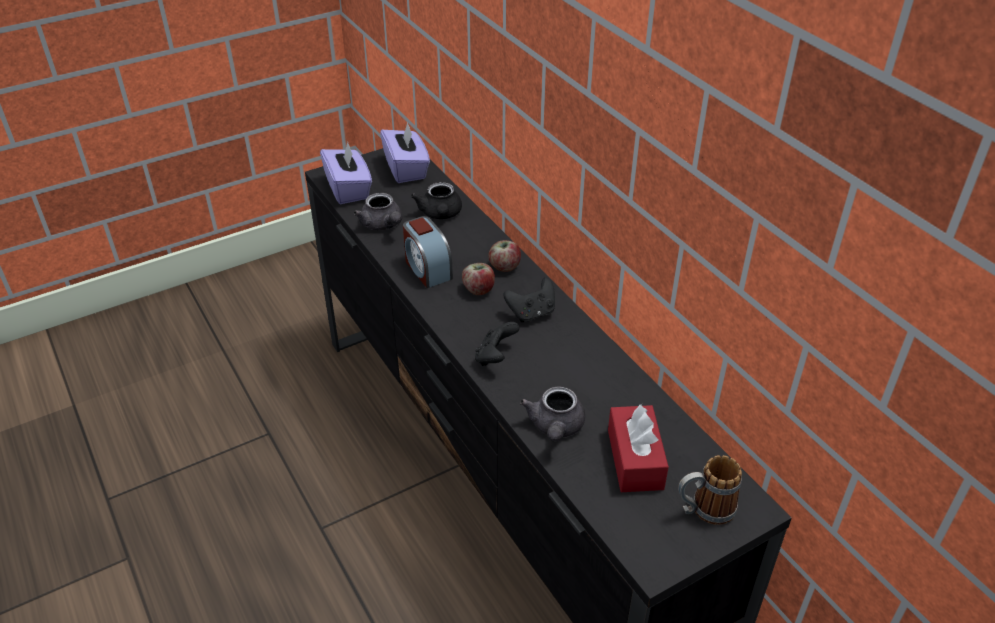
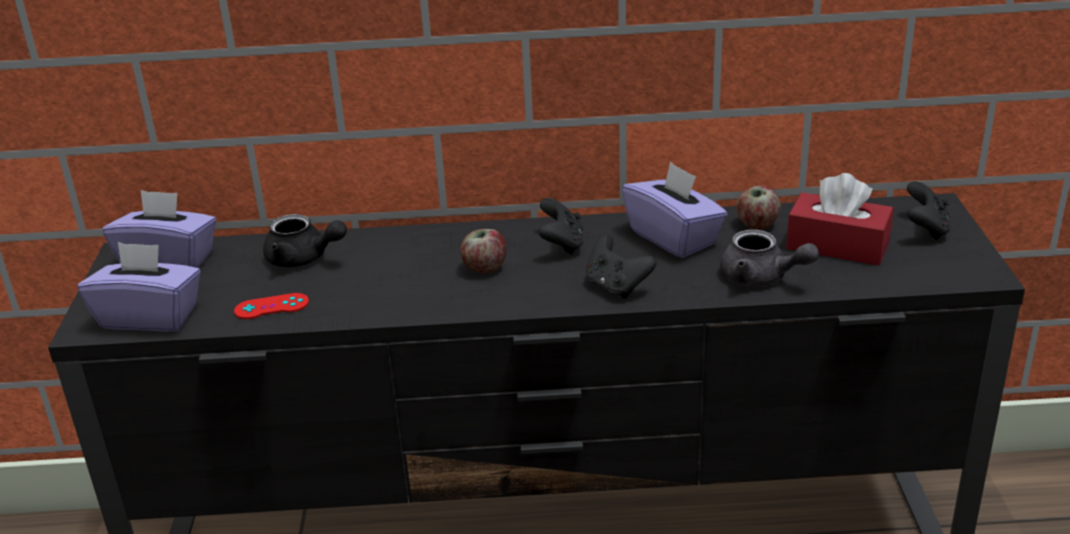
camera: 60 degrees left, 10 degrees down
grey teapot [354,193,402,231] -> red game controller [234,293,309,319]
alarm clock [403,216,453,288] -> none
apple [488,240,521,272] -> apple moved to [736,185,781,229]
mug [678,455,742,525] -> black game controller [907,181,950,240]
none -> purple tissue box [622,162,727,258]

